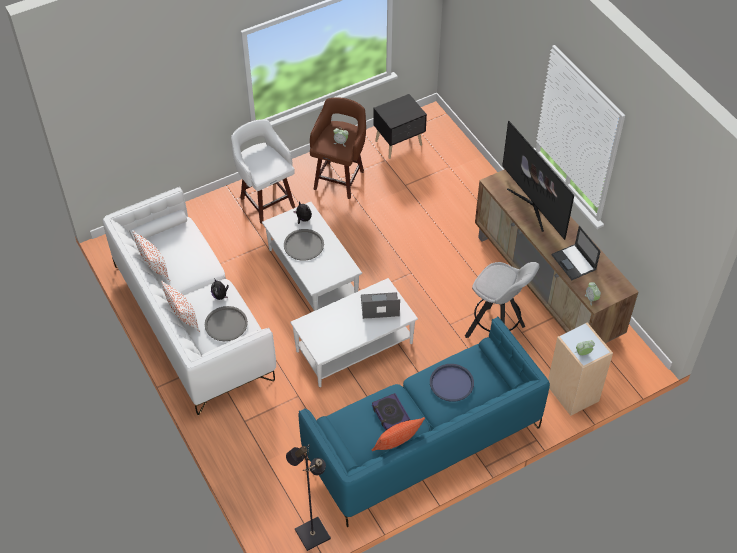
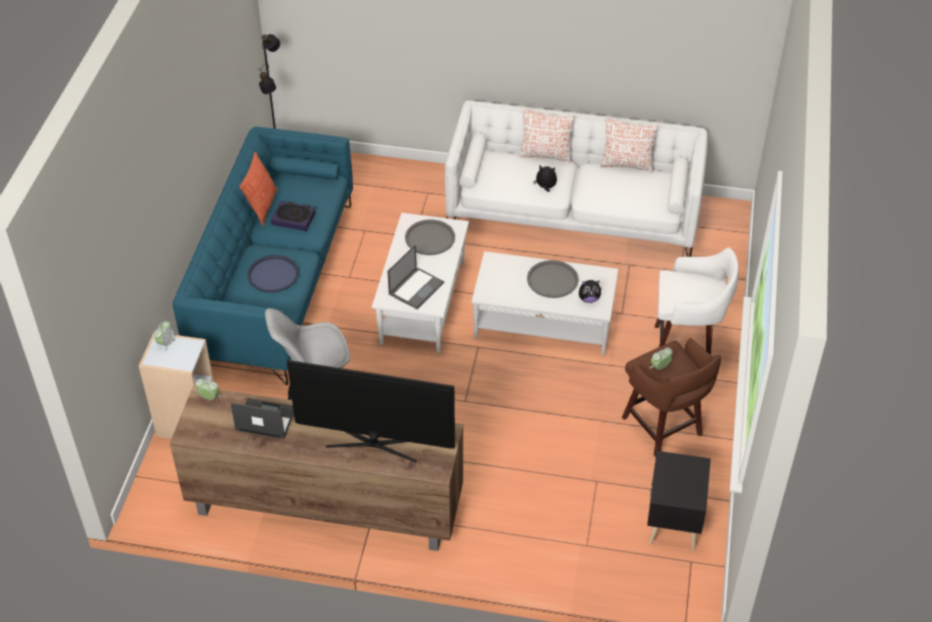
camera: 130 degrees right, 5 degrees down
grey tray [205,306,248,341] -> grey tray moved to [405,220,455,255]

